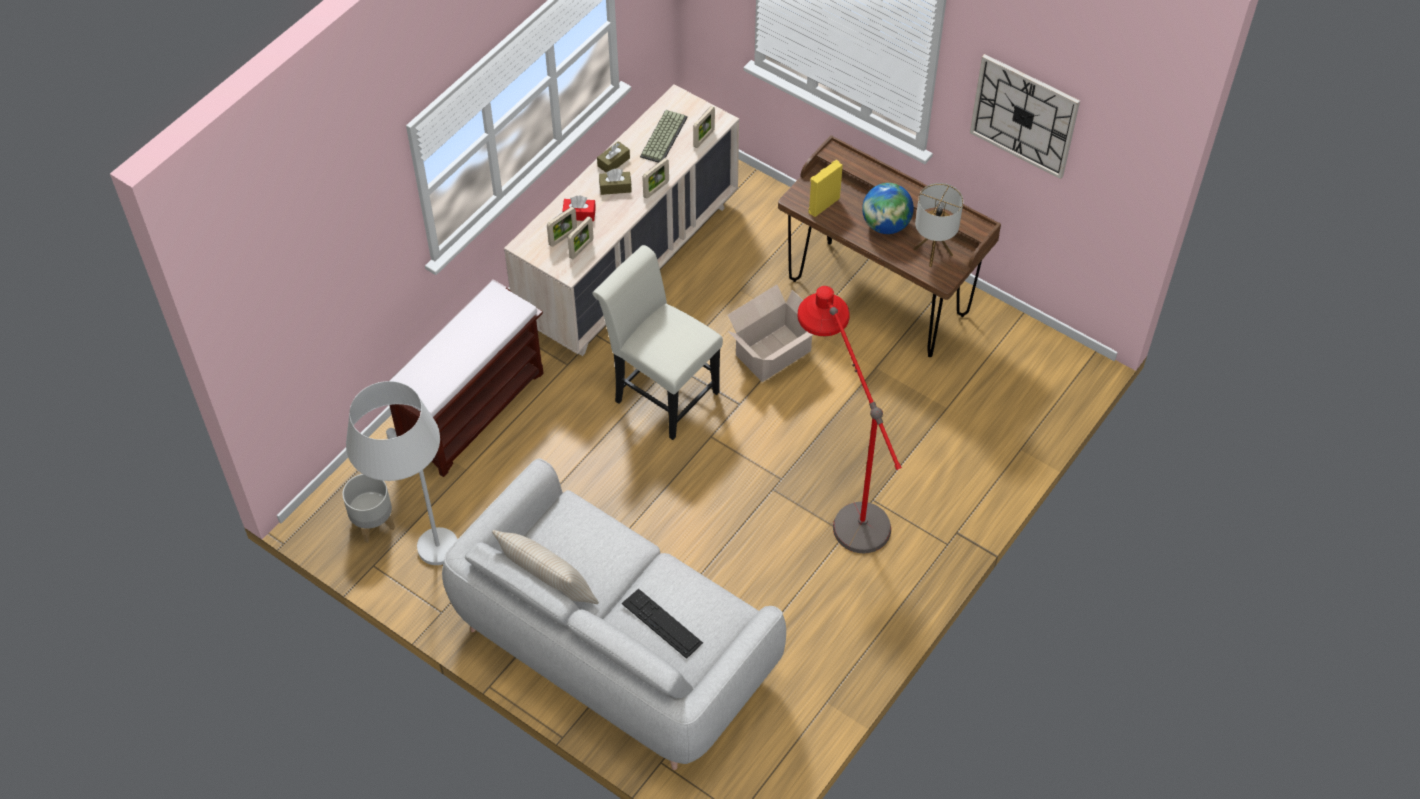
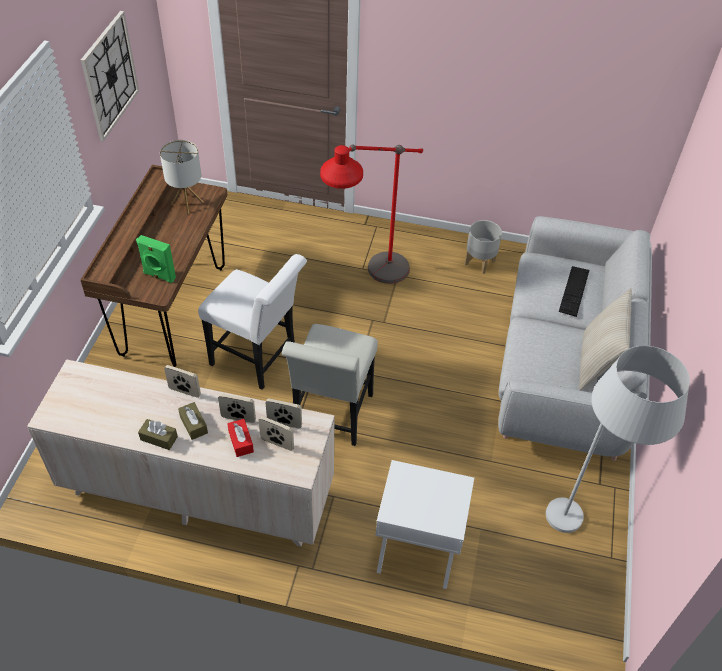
camera: 115 degrees left, 5 degrees down
grey planter [342,474,395,543] -> grey planter moved to [465,220,502,274]
brown bench [389,279,544,477] -> white nightstand [375,460,474,589]
keyboard [640,110,687,163] -> none
picture frame [693,106,715,148] -> picture frame moved to [218,394,256,423]
cardboard box [728,285,813,382] -> white chair [198,254,307,390]
yellow speaker [809,160,843,217] -> green speaker [136,235,176,283]
globe [862,183,914,234] -> none

